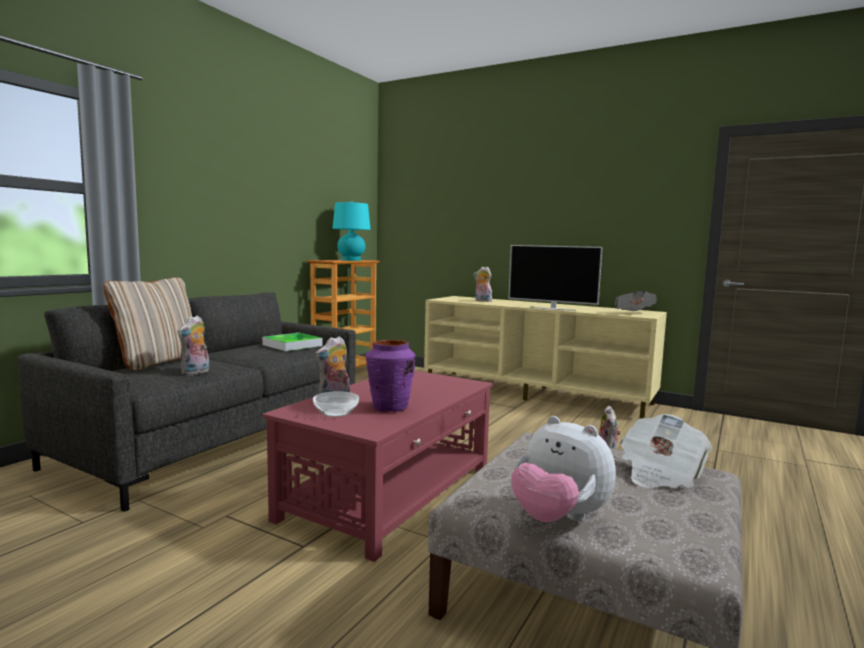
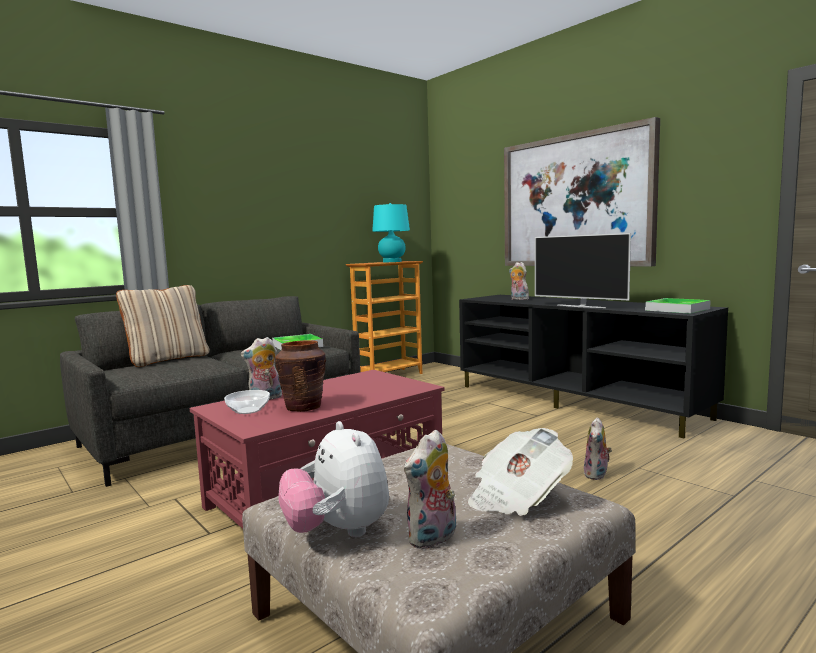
camera: 20 degrees right, 0 degrees up
plush toy [177,315,209,376] -> plush toy moved to [404,429,456,549]
purple vase [366,340,415,412] -> brown vase [275,340,326,412]
beige tv stand [424,296,667,419] -> black tv stand [459,295,728,438]
newspaper [615,291,657,311] -> tray [645,298,711,314]
none -> picture [504,117,660,267]

